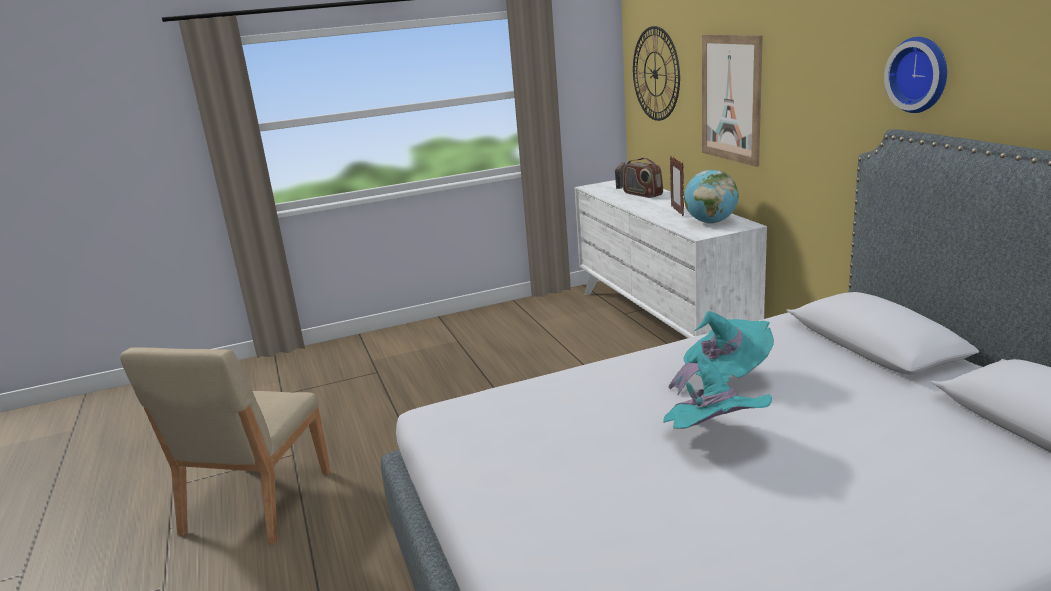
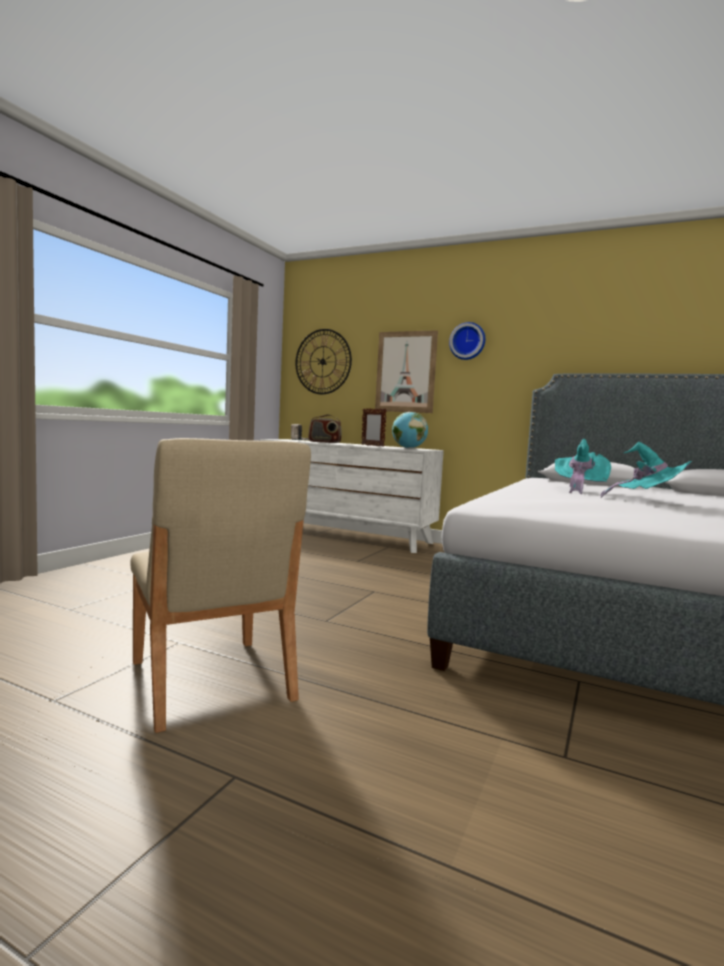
camera: 45 degrees left, 15 degrees down
wall clock [884,37,947,113] -> wall clock moved to [449,322,485,360]

